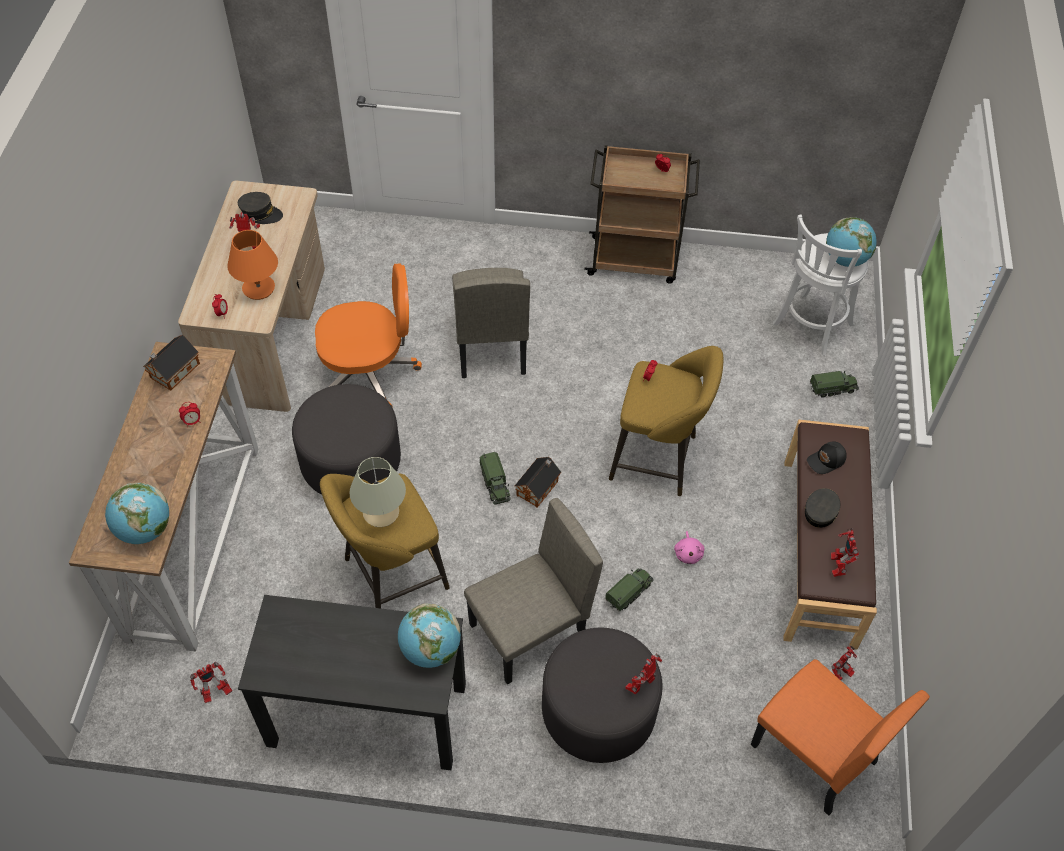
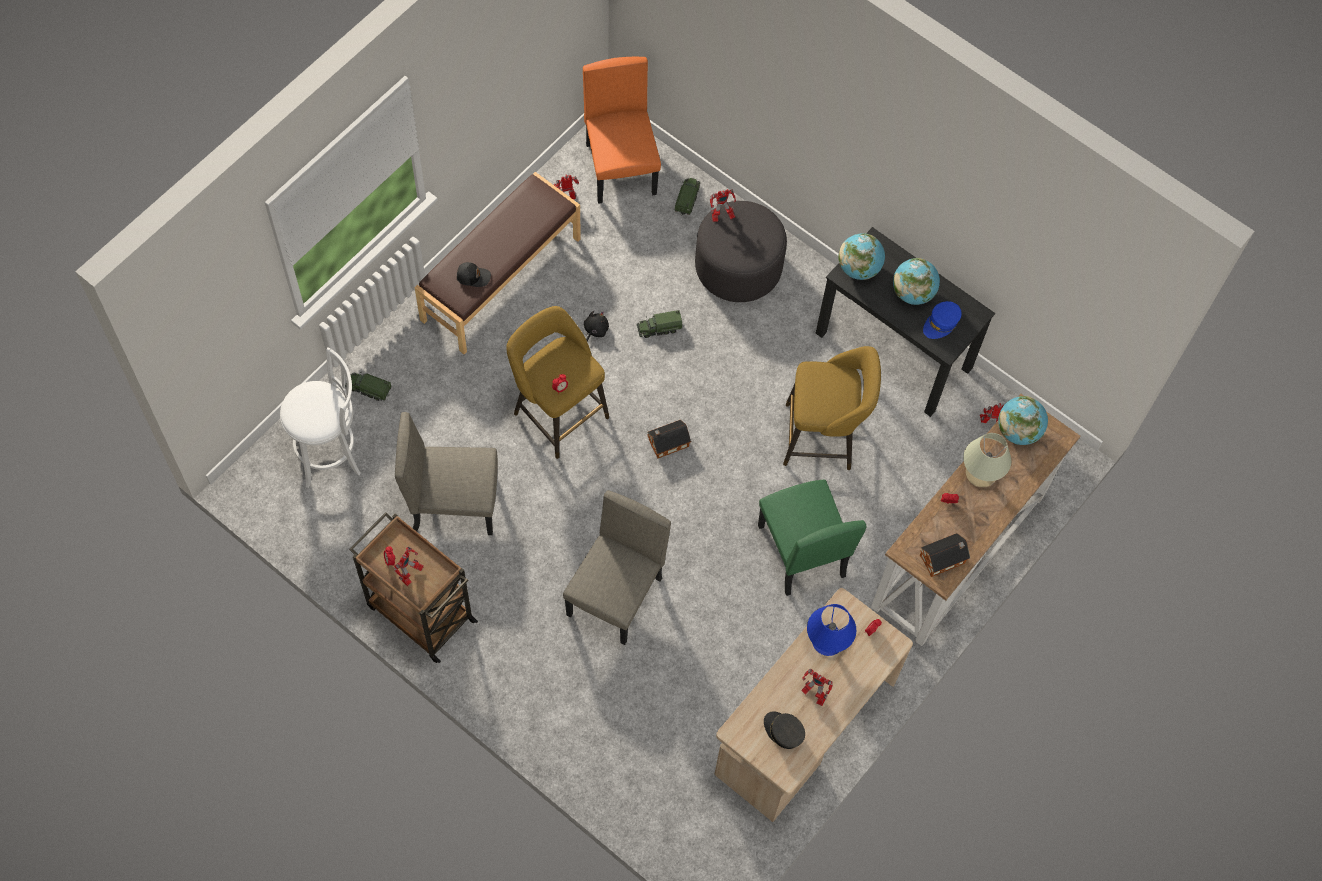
camera: 150 degrees left, 10 degrees up
orange table lamp [227,230,278,300] -> blue table lamp [807,604,856,656]
grey ottoman [292,384,401,495] -> green chair [758,480,867,596]
orange office chair [315,264,422,407] -> none
beige table lamp [349,457,406,527] -> beige table lamp moved to [963,433,1011,487]
beige chair [464,498,603,684] -> beige chair moved to [395,412,498,535]
toy truck [480,452,510,505] -> toy truck moved to [674,178,700,216]
pink plush toy [674,531,704,564] -> black plush toy [584,311,609,341]
grey cap [805,488,840,528] -> none
globe [826,217,877,267] -> globe moved to [893,258,940,305]
toy robot [831,528,859,577] -> toy robot moved to [394,547,424,586]
none -> blue cap [923,301,962,339]

